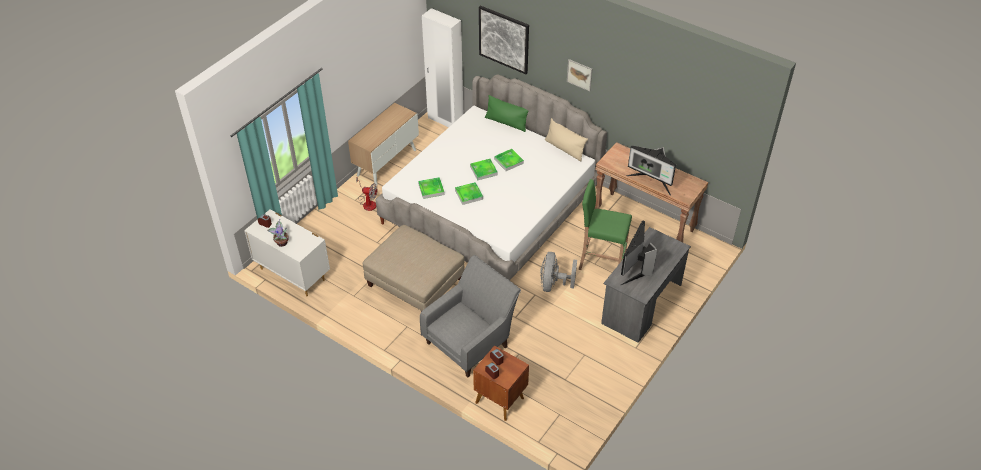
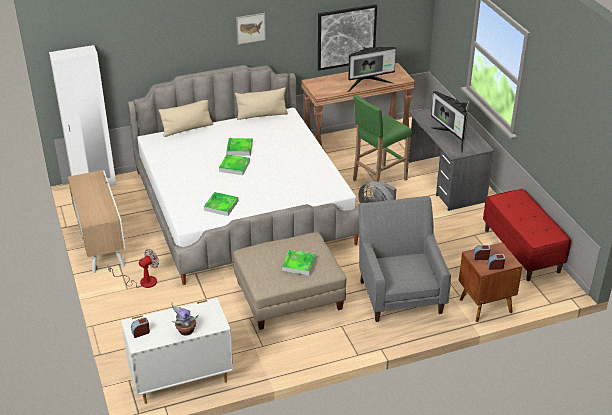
camera: 55 degrees left, 10 degrees down
tray [455,182,483,205] -> tray moved to [282,250,316,276]
picture [479,5,529,74] -> picture moved to [318,4,377,71]
green pillow [485,95,528,132] -> beige pillow [159,100,213,137]
none -> red bench [483,189,571,281]

